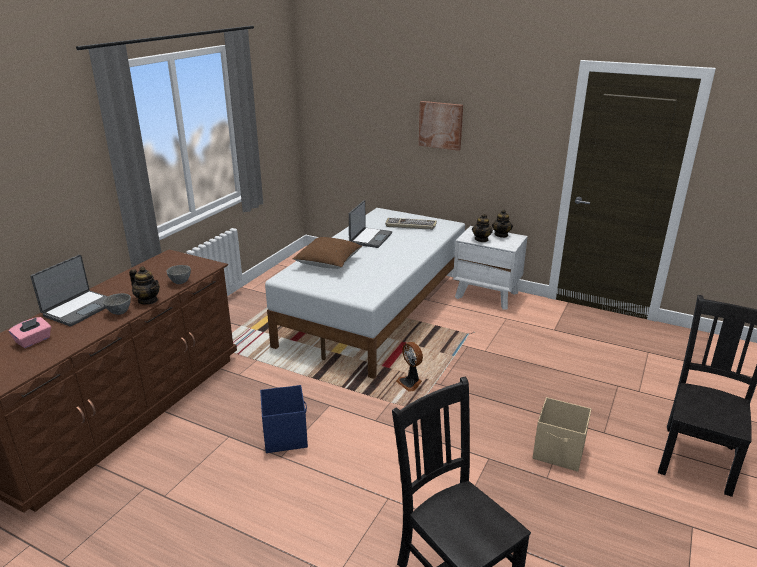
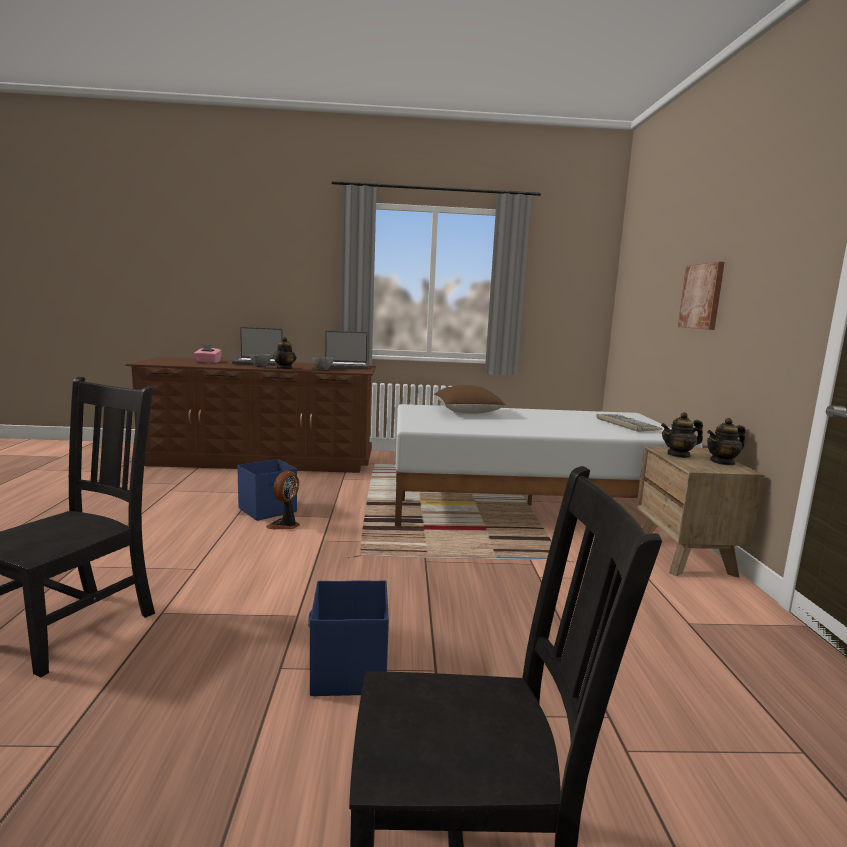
camera: 60 degrees right, 15 degrees down
laptop [349,200,392,248] -> laptop moved to [325,331,369,369]
fan [396,342,423,391] -> fan moved to [266,471,300,529]
white nightstand [453,226,528,310] -> brown nightstand [636,446,764,578]
beige storage box [533,397,591,472] -> blue storage box [308,580,389,696]

